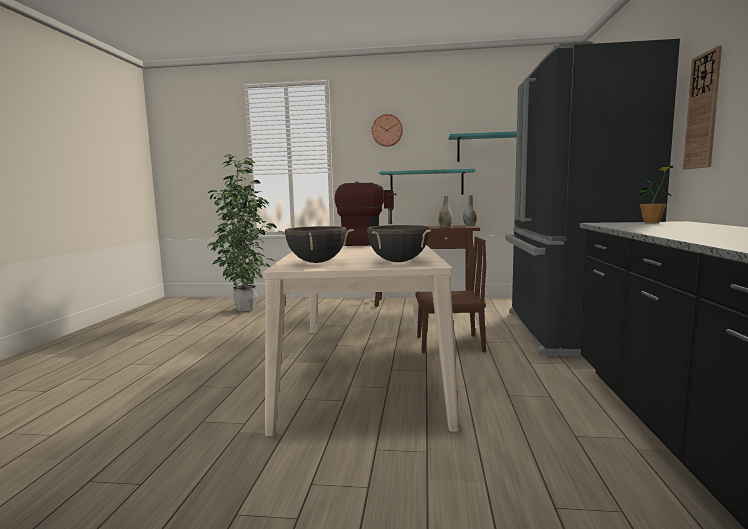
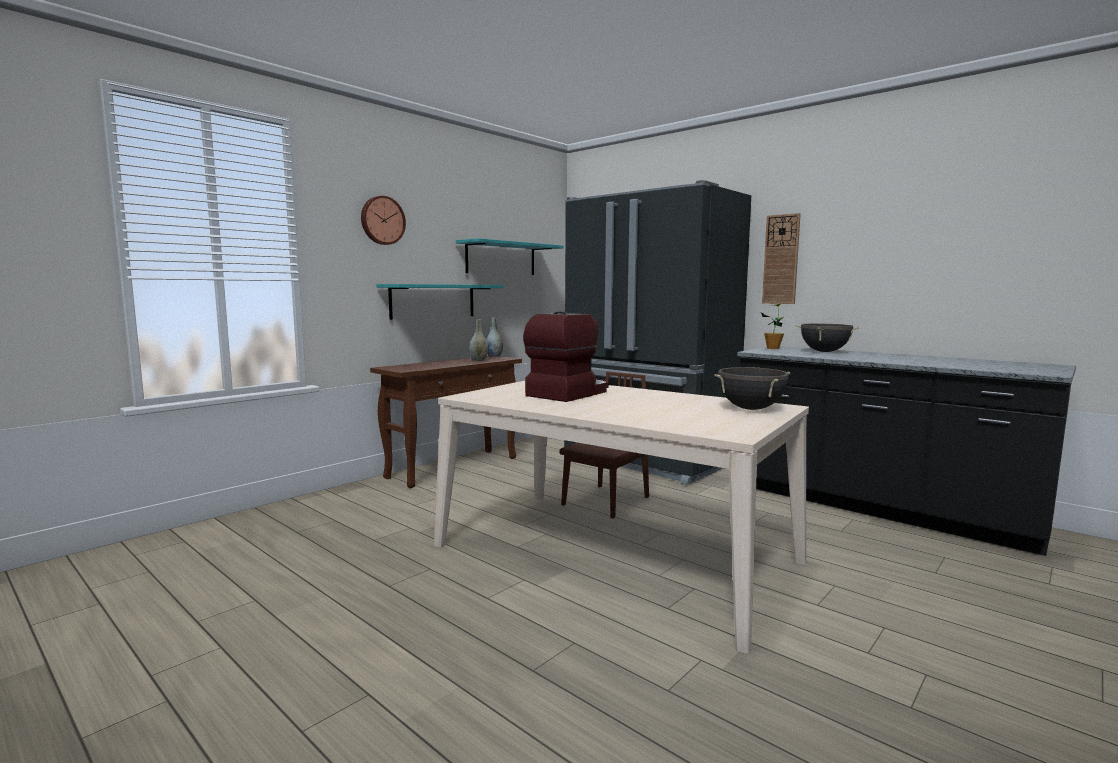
camera: 55 degrees left, 0 degrees up
potted plant [207,154,277,312] -> none
black cooking pot [278,226,354,263] -> black cooking pot moved to [796,324,859,352]

